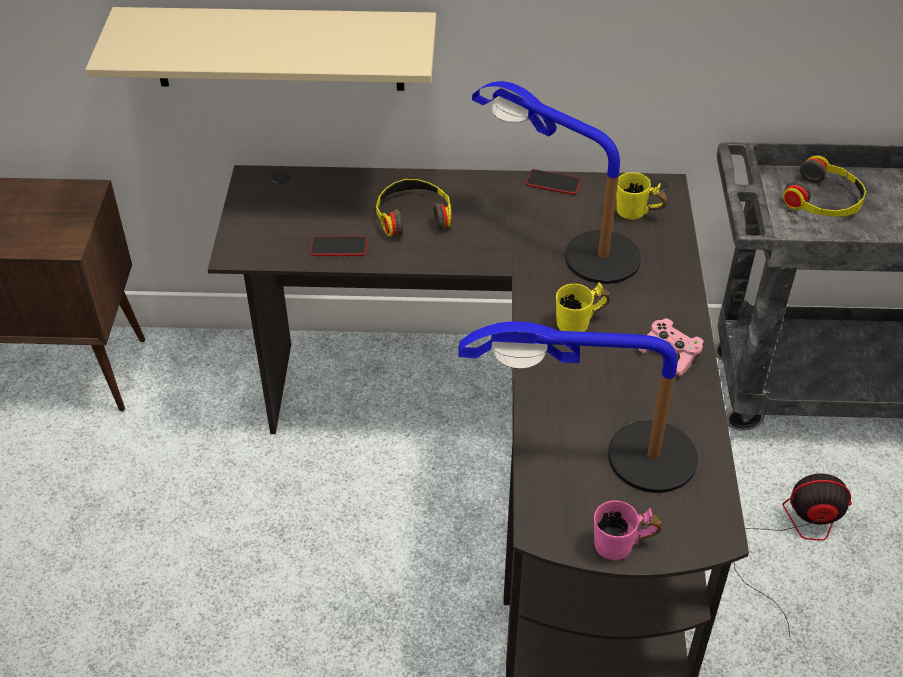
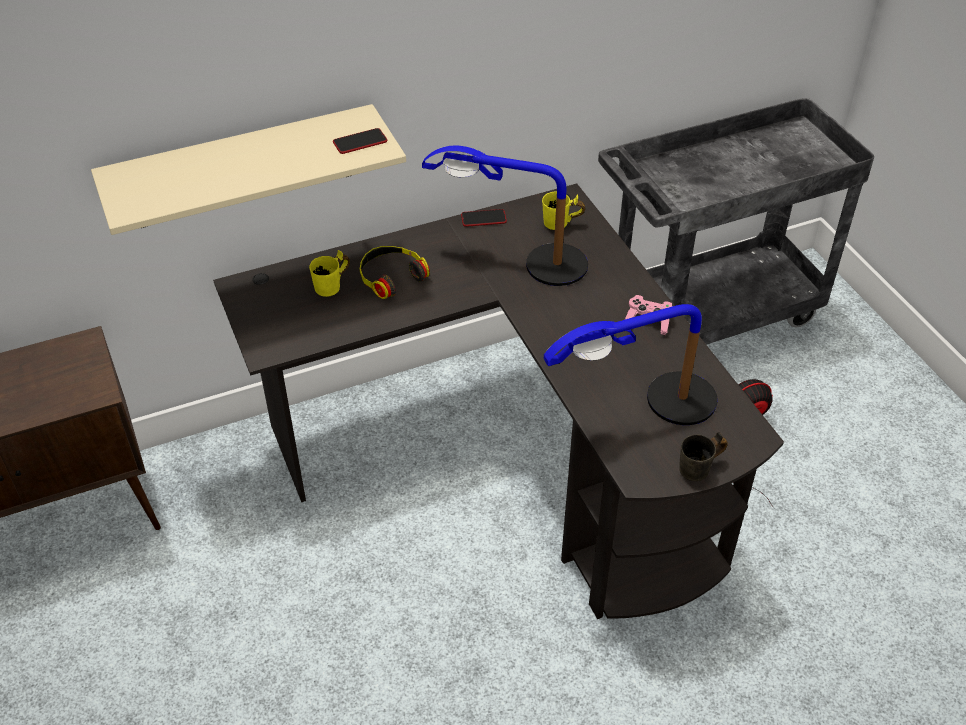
camera: 25 degrees left, 0 degrees up
phone [310,236,368,256] -> phone moved to [333,128,387,154]
yellow mug [556,282,610,332] -> yellow mug moved to [309,250,350,297]
pink mug [594,500,662,560] -> grey mug [679,432,728,481]
headphones [783,156,866,216] -> none

